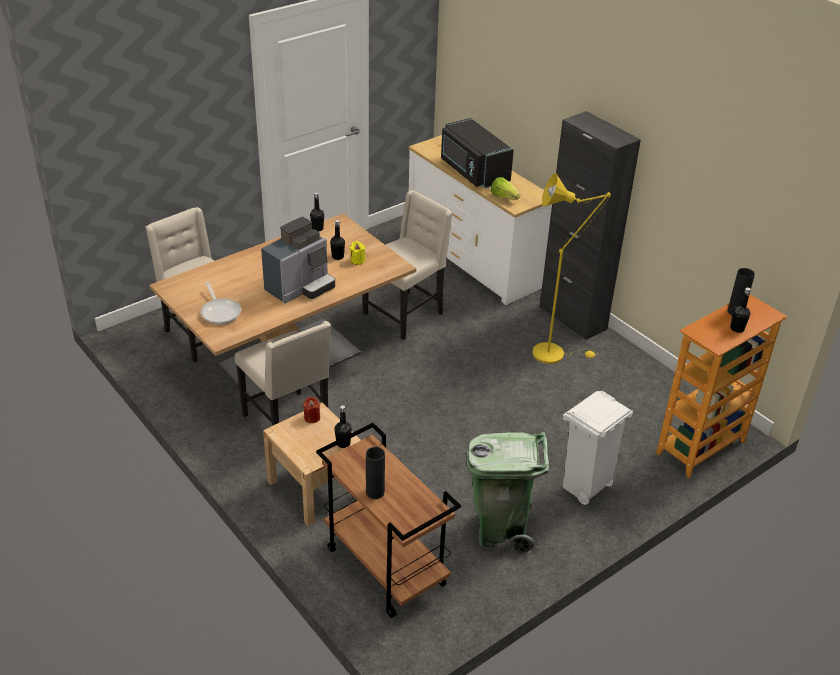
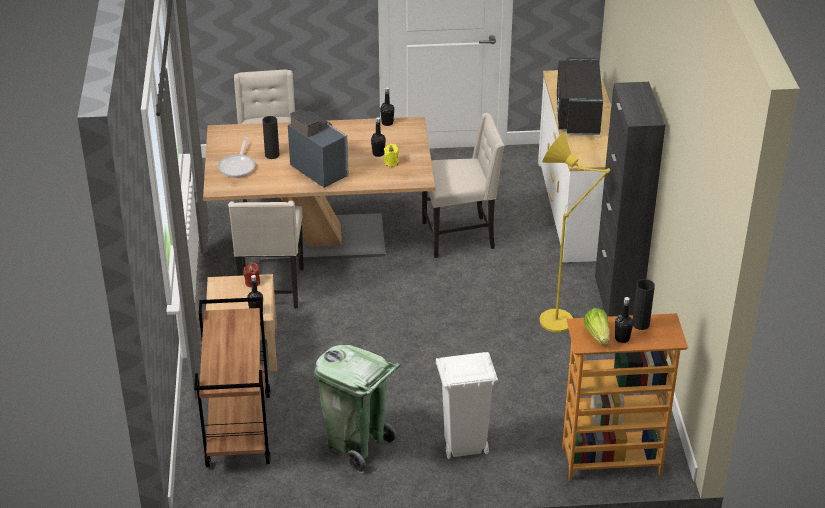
camera: 35 degrees right, 0 degrees up
coffee machine [261,217,335,304] -> coffee machine turned 120 degrees counterclockwise [288,109,349,188]
black vase [366,447,385,499] -> black vase moved to [262,116,279,159]
lettuce [491,177,520,200] -> lettuce moved to [584,308,610,345]

